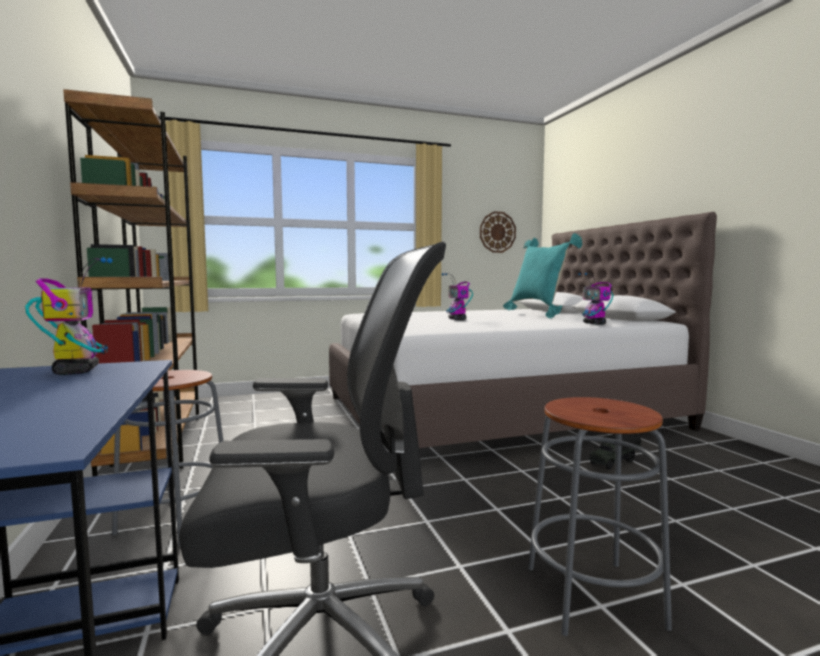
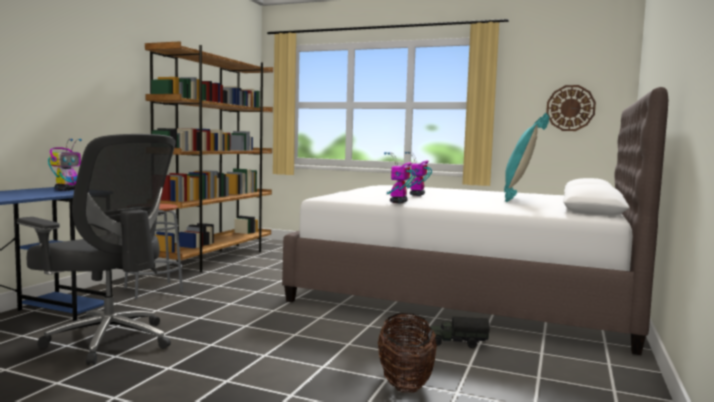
camera: 40 degrees right, 0 degrees up
grey stool [528,397,672,636] -> none
toy robot [578,273,613,325] -> toy robot moved to [384,152,416,204]
none -> basket [378,313,437,393]

